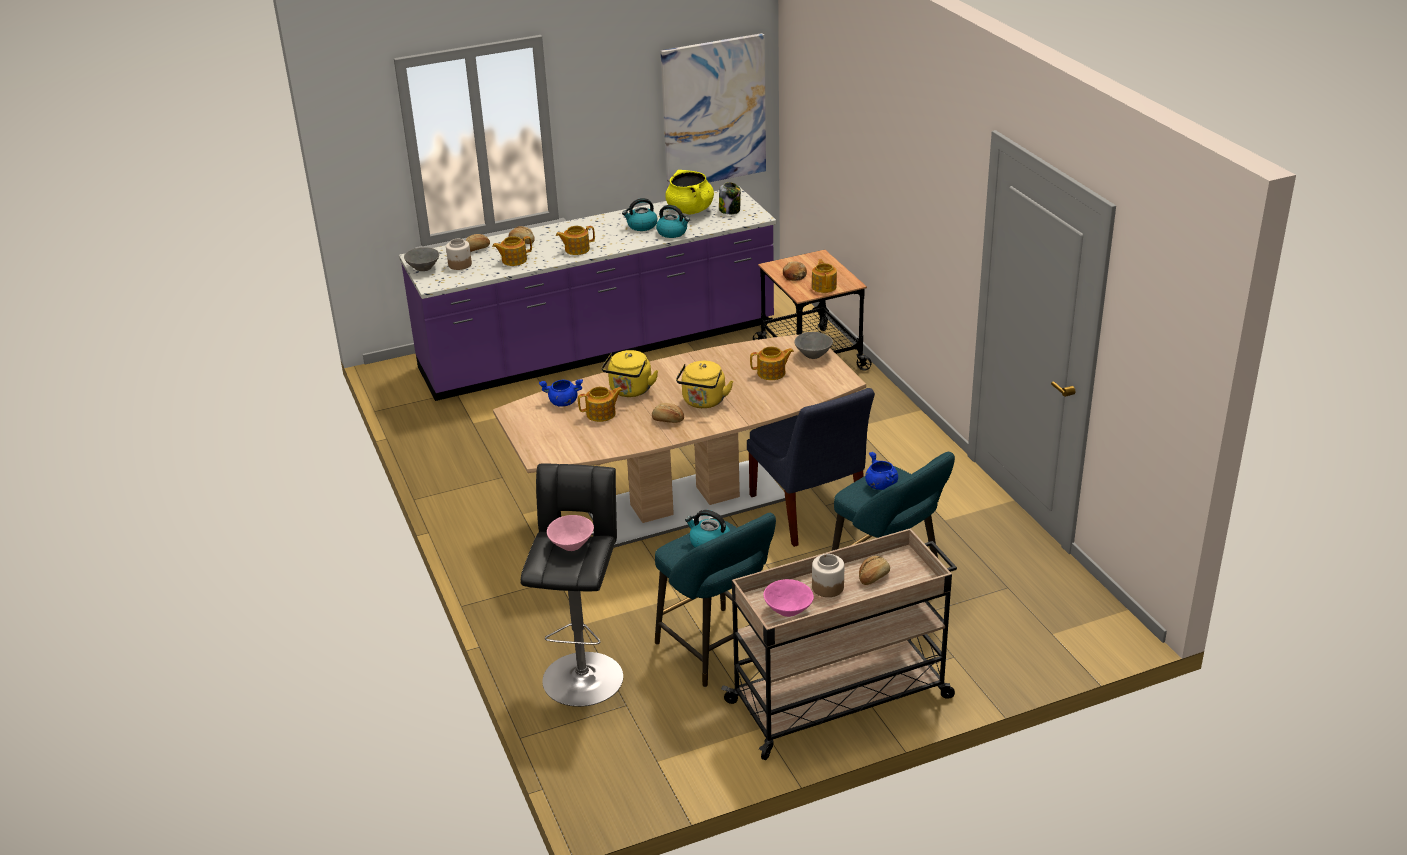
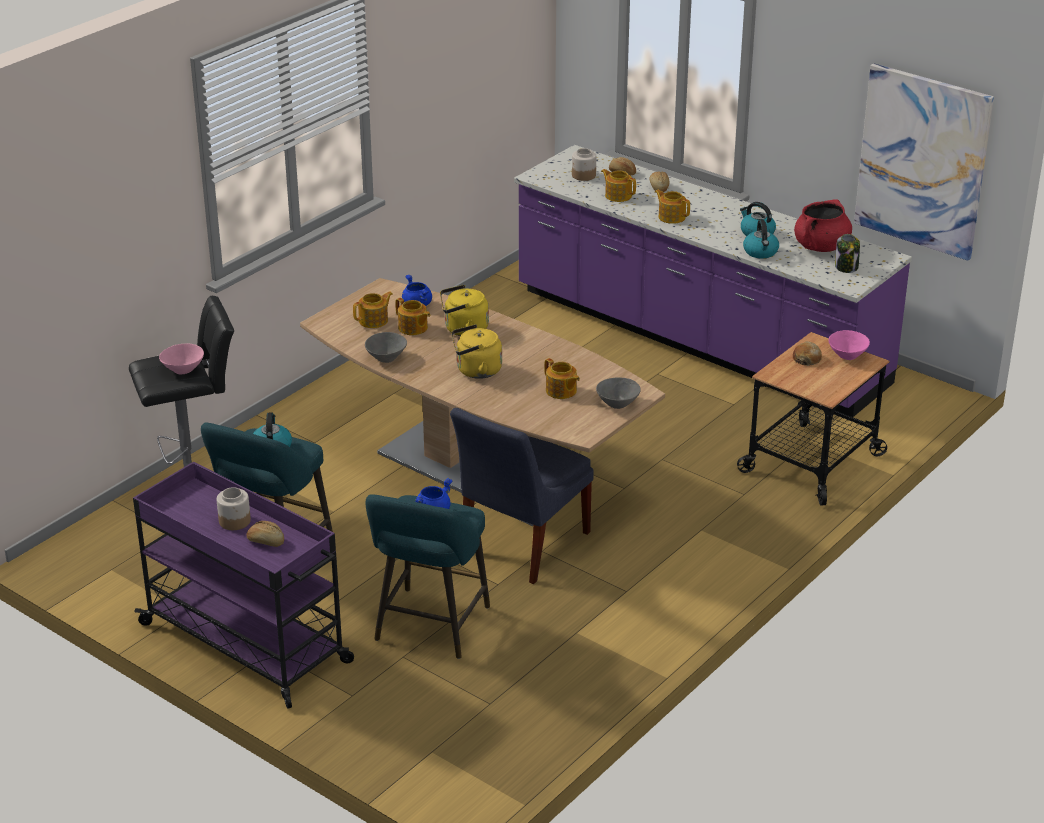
camera: 60 degrees right, 0 degrees up
grey bowl [404,247,439,271] -> grey bowl moved to [365,332,407,363]
bread [652,403,684,423] -> none
yellow cooking pot [665,170,714,214] -> red cooking pot [794,199,852,252]
beige cart [721,528,957,760] -> purple cart [133,462,354,708]
pink bowl [764,579,814,617] -> pink bowl moved to [829,330,870,360]
teapot [812,259,837,293] -> teapot moved to [353,291,393,328]

